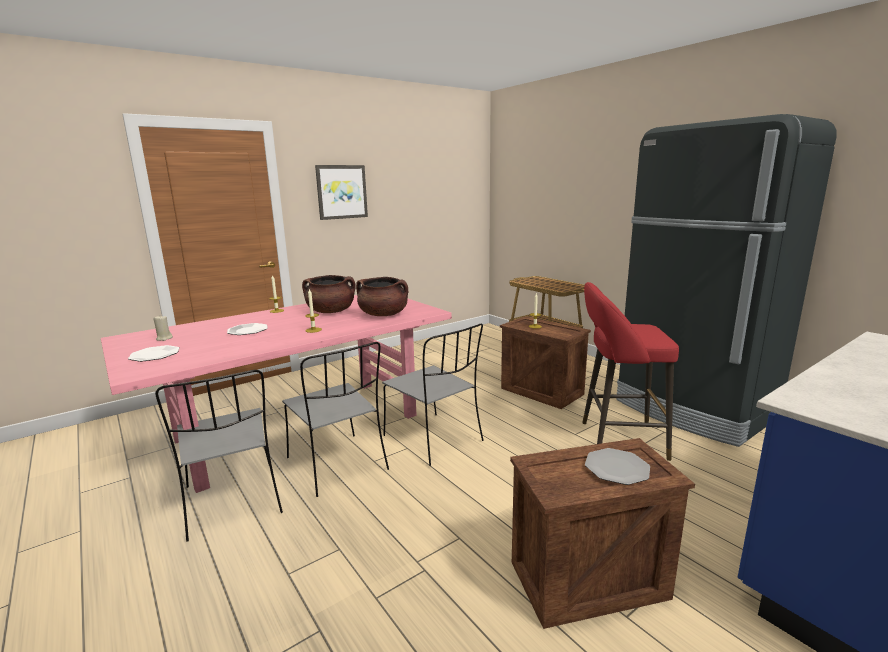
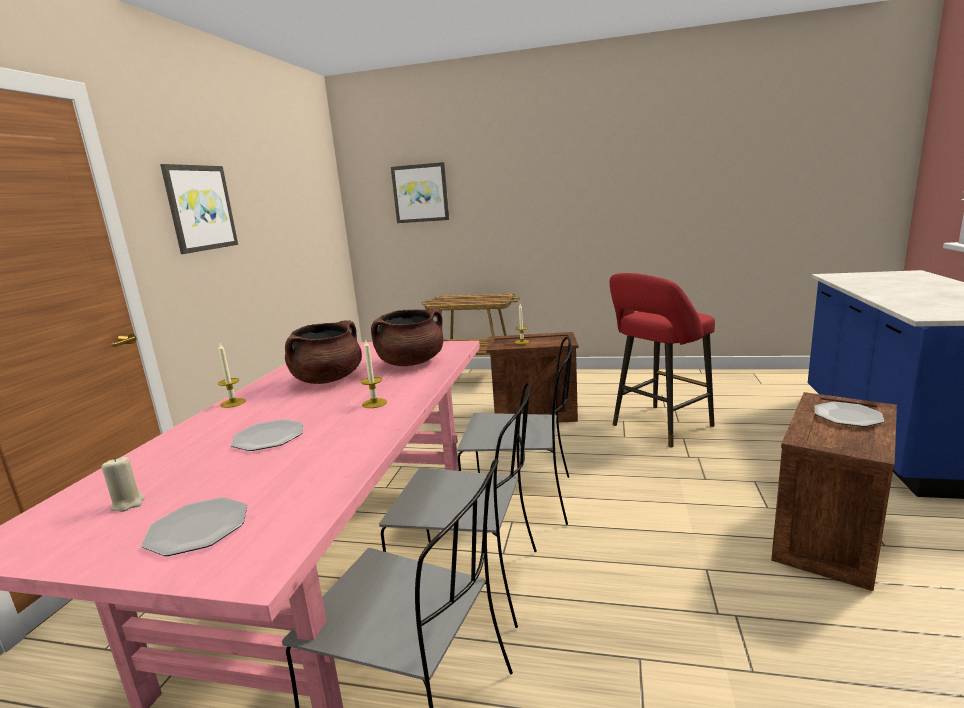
camera: 40 degrees left, 0 degrees up
black fridge [616,114,836,447] -> none
none -> picture [391,162,449,223]

